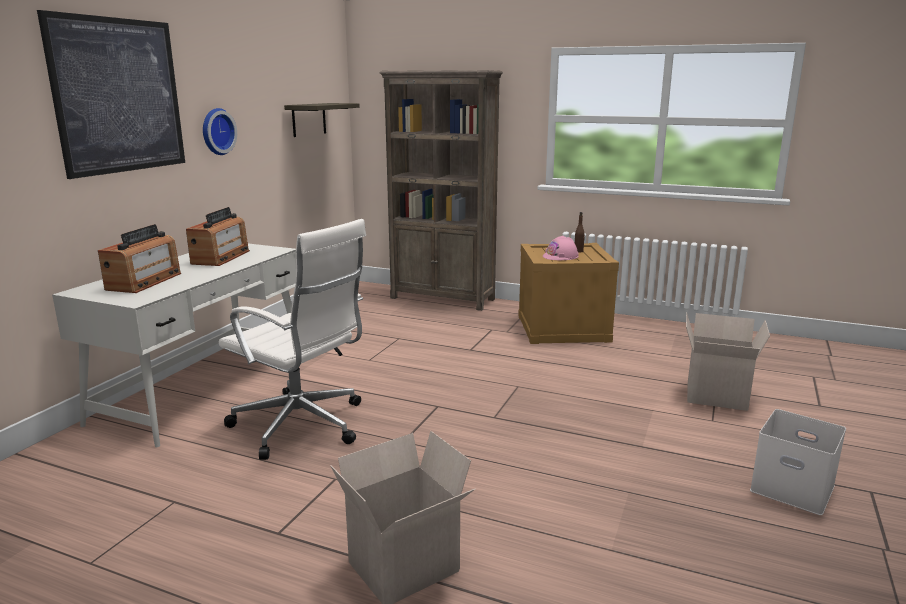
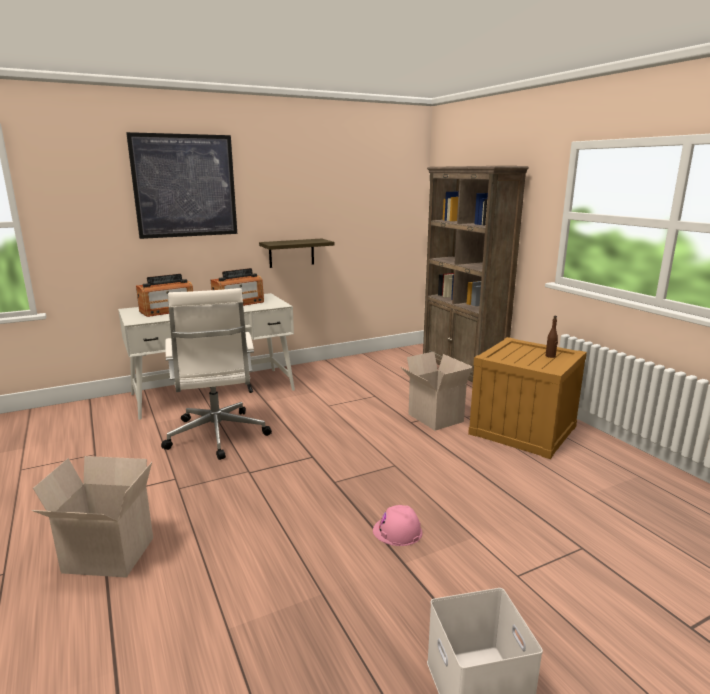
camera: 40 degrees right, 0 degrees up
wall clock [203,108,237,155] -> none
shelf [284,103,360,137] -> shelf moved to [259,239,334,268]
pink hard hat [543,236,579,260] -> pink hard hat moved to [373,505,423,546]
cardboard box [686,312,770,411] -> cardboard box moved to [401,352,472,431]

